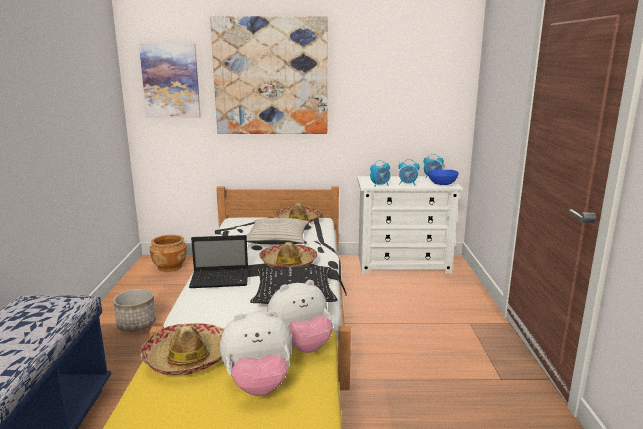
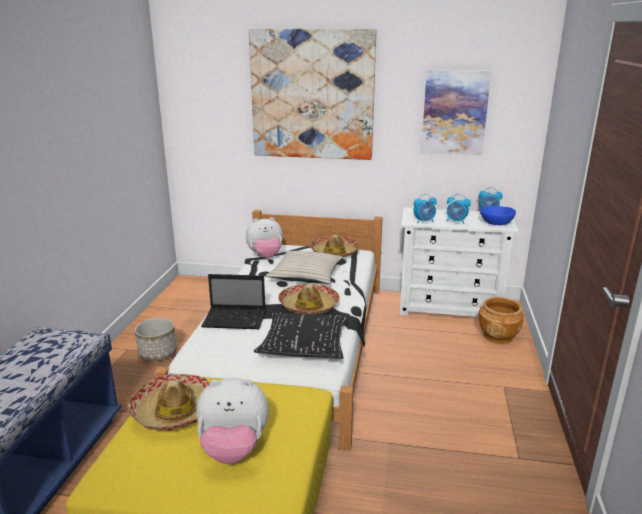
camera: 10 degrees right, 5 degrees up
picture [139,44,201,118] -> picture moved to [421,70,491,155]
brown planter [150,235,187,272] -> brown planter moved to [478,297,524,344]
plush toy [267,280,333,353] -> plush toy moved to [246,217,283,258]

